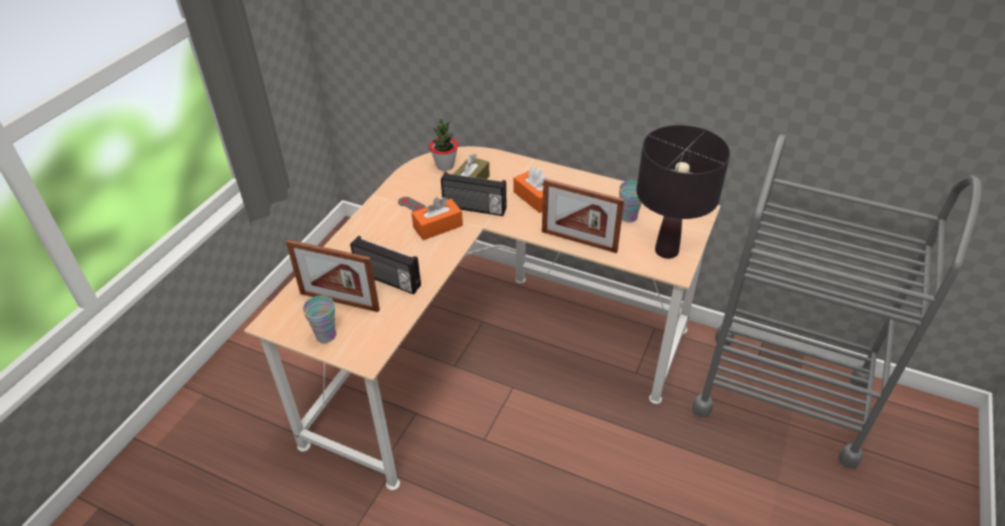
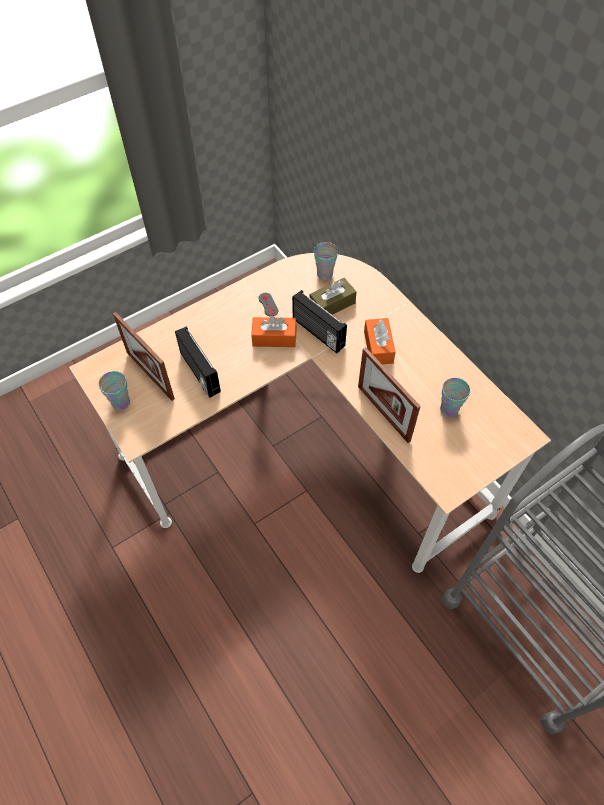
camera: 30 degrees right, 15 degrees up
potted plant [429,119,458,171] -> cup [314,242,338,280]
black table lamp [636,125,730,259] -> none

